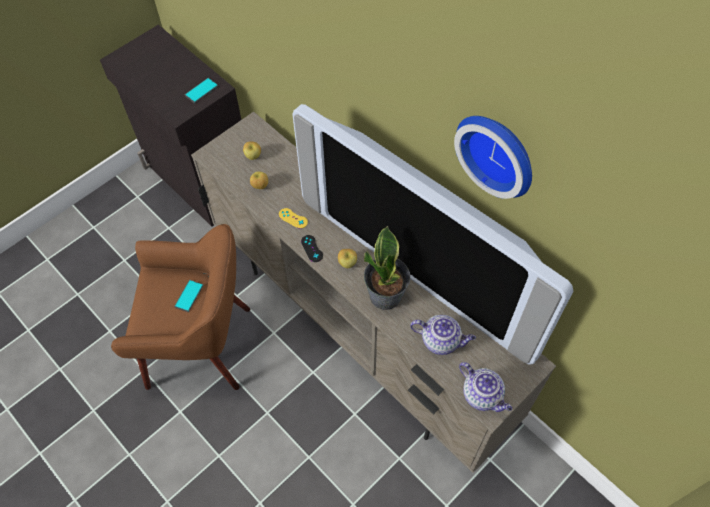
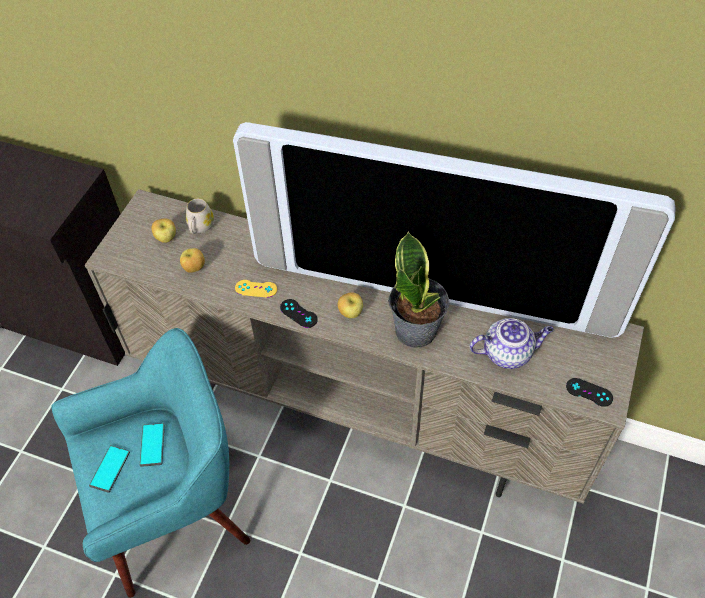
camera: 25 degrees left, 5 degrees down
brown armchair [111,224,250,390] -> turquoise armchair [51,328,250,598]
phone [185,78,218,103] -> phone moved to [89,445,130,493]
wall clock [454,116,532,199] -> none
teapot [459,362,512,412] -> black game controller [566,378,613,407]
none -> white mug [186,198,214,234]

